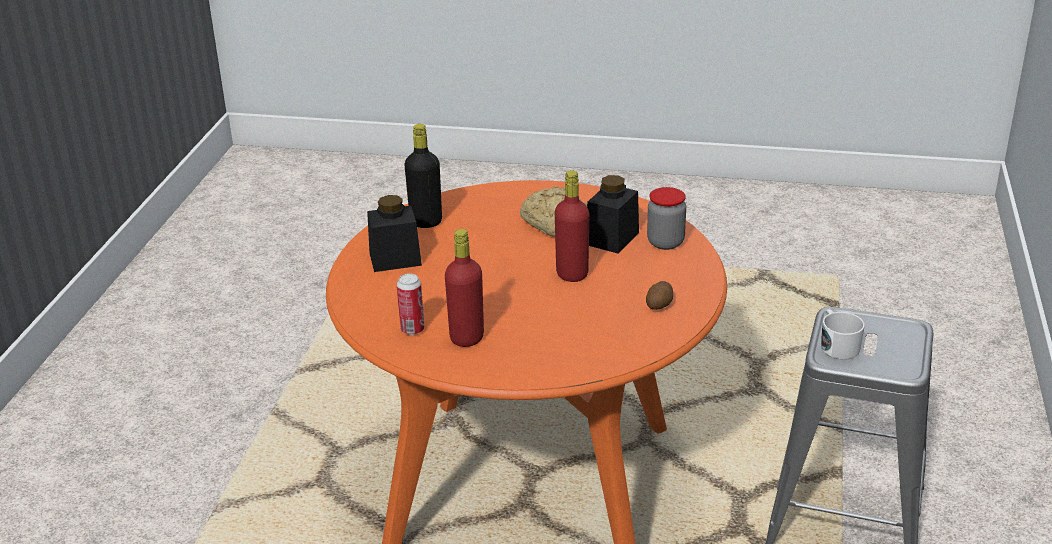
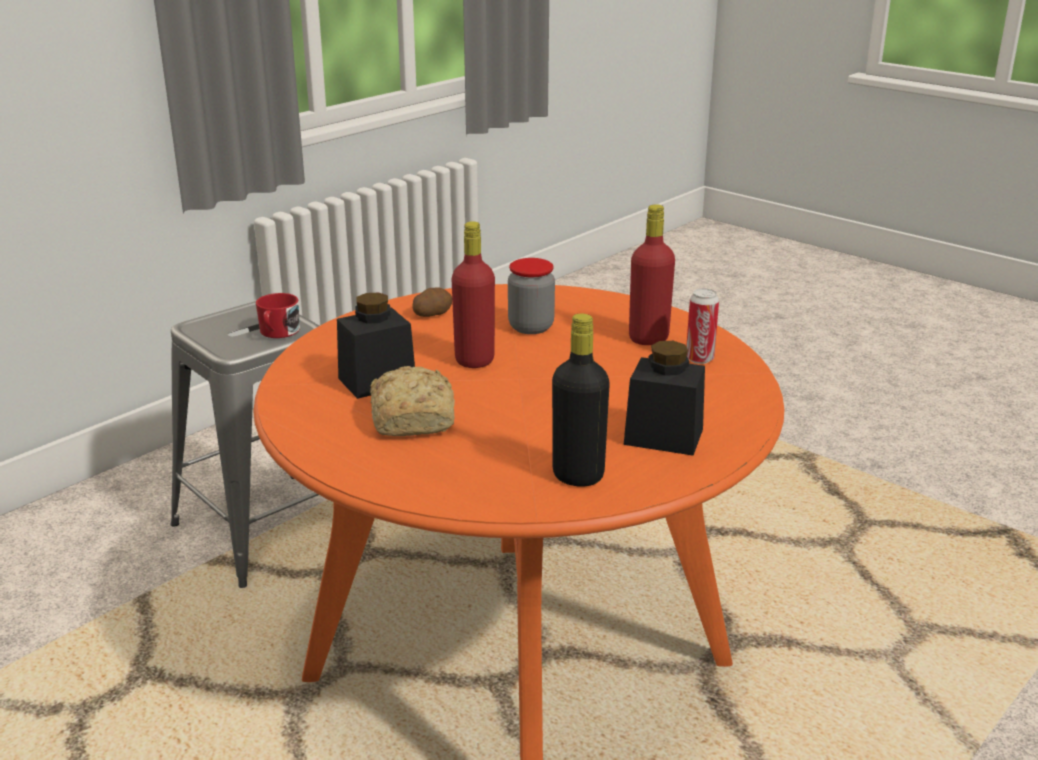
camera: 150 degrees left, 5 degrees down
jar [647,187,686,250] -> jar moved to [508,258,555,334]
white mug [821,309,865,360] -> red mug [256,293,300,338]

